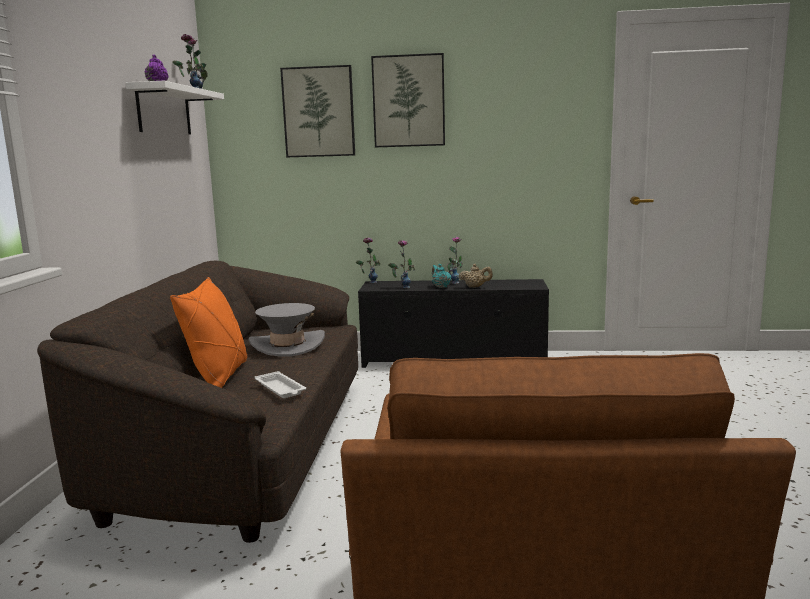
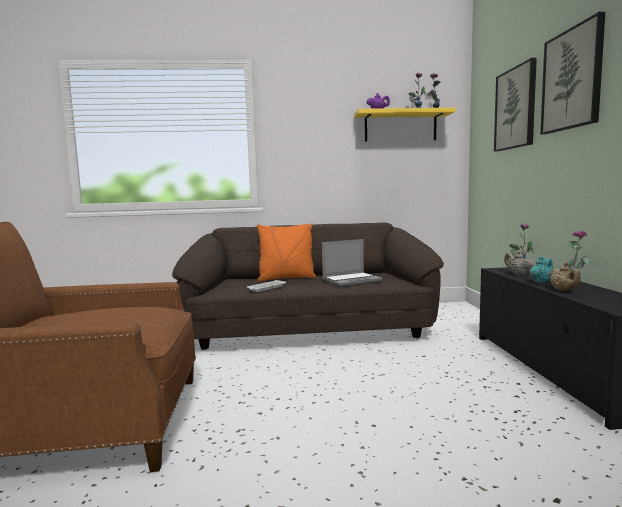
camera: 80 degrees right, 5 degrees down
white shelf [125,81,224,134] -> yellow shelf [354,108,456,142]
grey hat [249,303,325,357] -> laptop [322,239,383,287]
vase [388,241,415,288] -> beige teapot [504,251,535,275]

